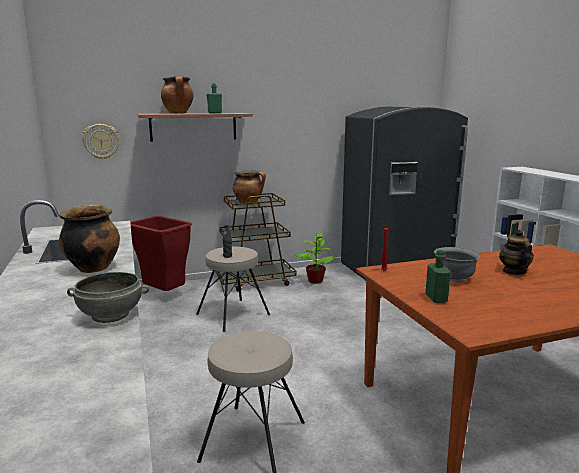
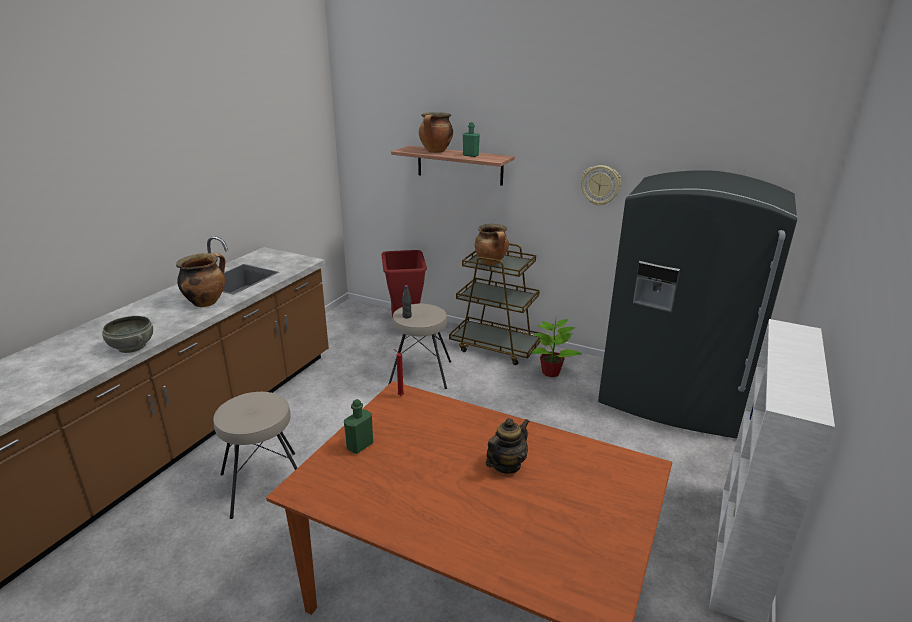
camera: 45 degrees right, 10 degrees up
wall clock [82,124,120,160] -> wall clock moved to [581,165,621,206]
grey bowl [434,247,480,283] -> none

